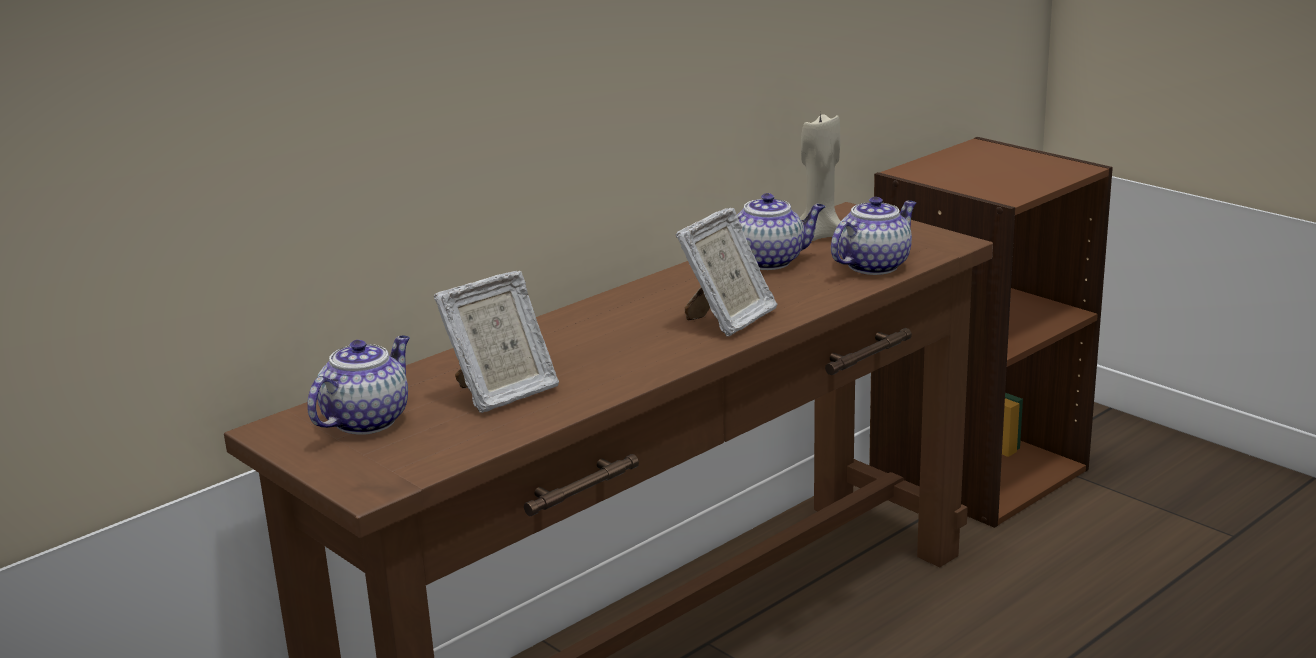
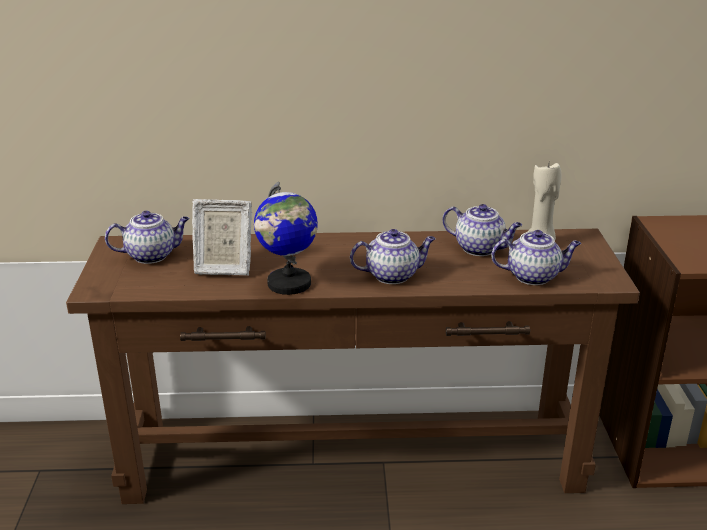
camera: 40 degrees right, 5 degrees up
picture frame [676,208,777,337] -> teapot [350,229,436,284]
none -> globe [254,182,318,295]

